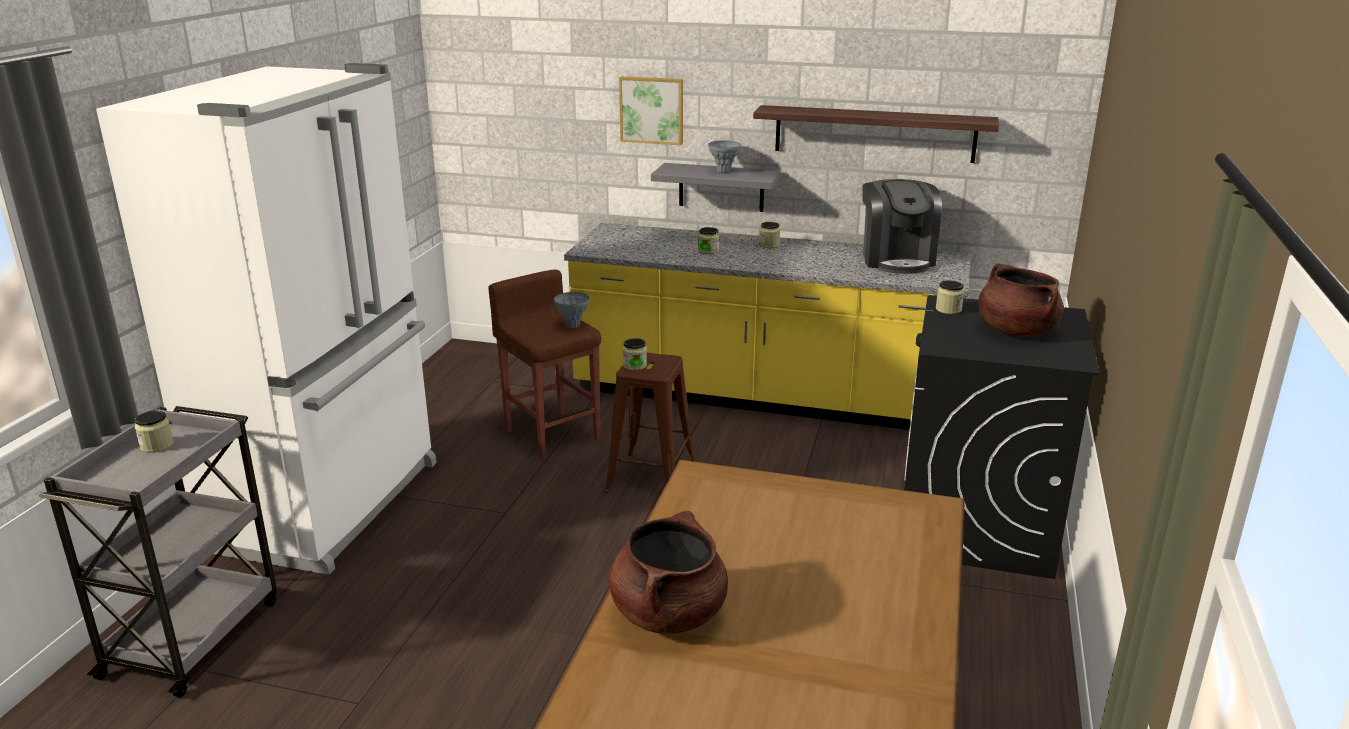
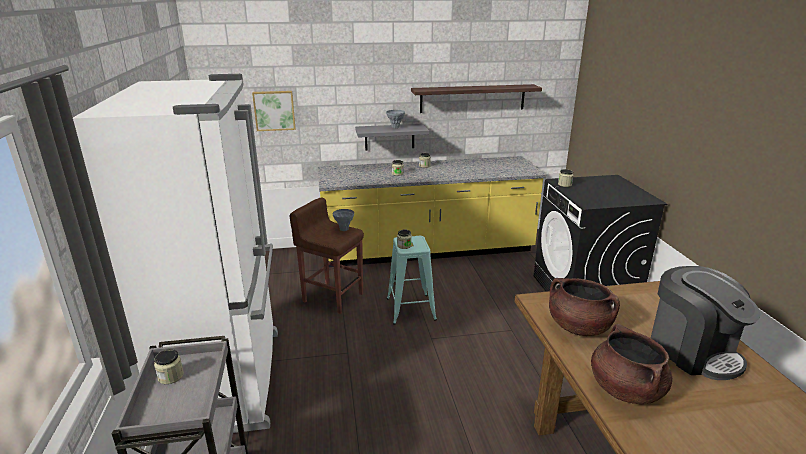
camera: 25 degrees left, 0 degrees up
brown stool [604,353,696,493] -> turquoise stool [387,236,437,325]
picture [619,76,683,145] -> picture moved to [252,91,296,131]
coffee machine [862,179,942,274] -> coffee machine moved to [651,266,761,380]
brown cooking pot [978,263,1064,336] -> brown cooking pot moved to [549,278,620,336]

